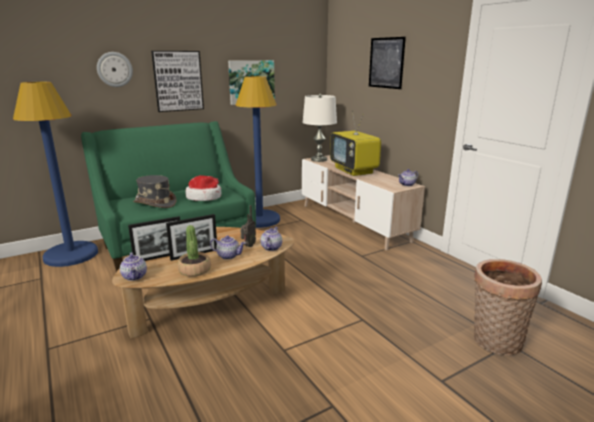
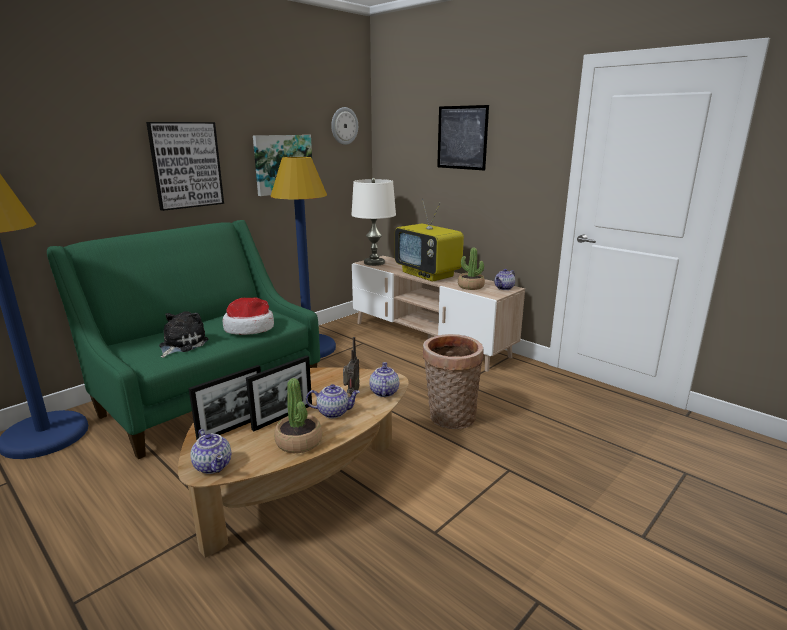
camera: 15 degrees left, 0 degrees up
wall clock [97,52,133,87] -> wall clock moved to [331,107,358,145]
grey hat [133,175,176,208] -> plush toy [159,311,209,358]
basket [474,259,542,355] -> basket moved to [422,334,484,429]
none -> potted plant [458,248,485,290]

